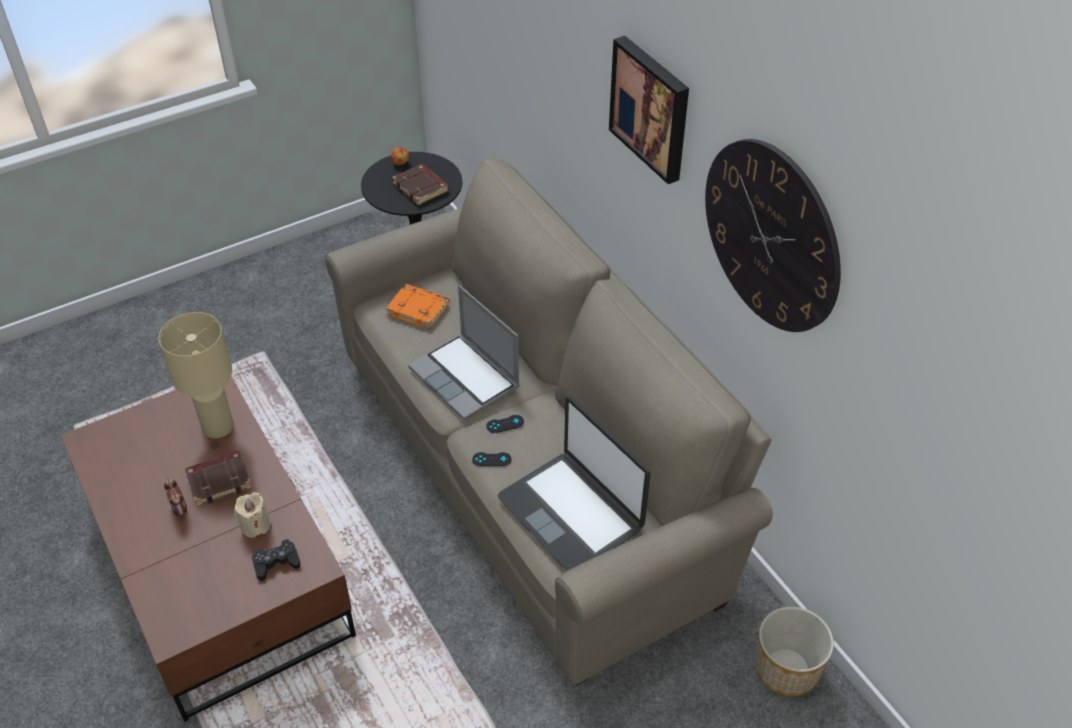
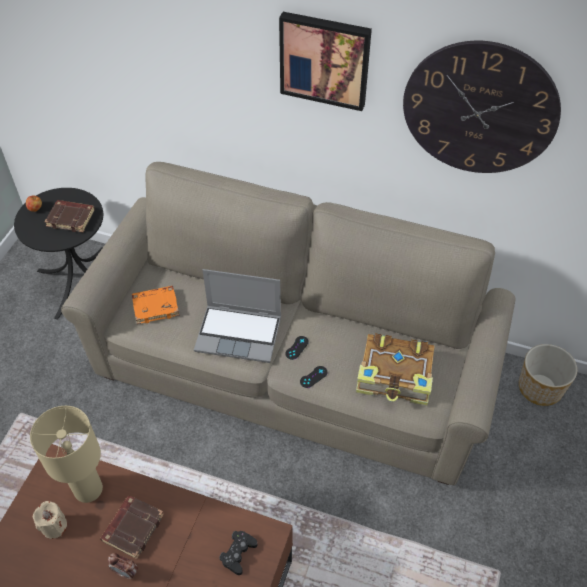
camera: 40 degrees left, 5 degrees up
beige candle [234,492,271,539] -> beige candle moved to [33,501,67,539]
laptop [498,396,651,571] -> book [356,333,435,406]

